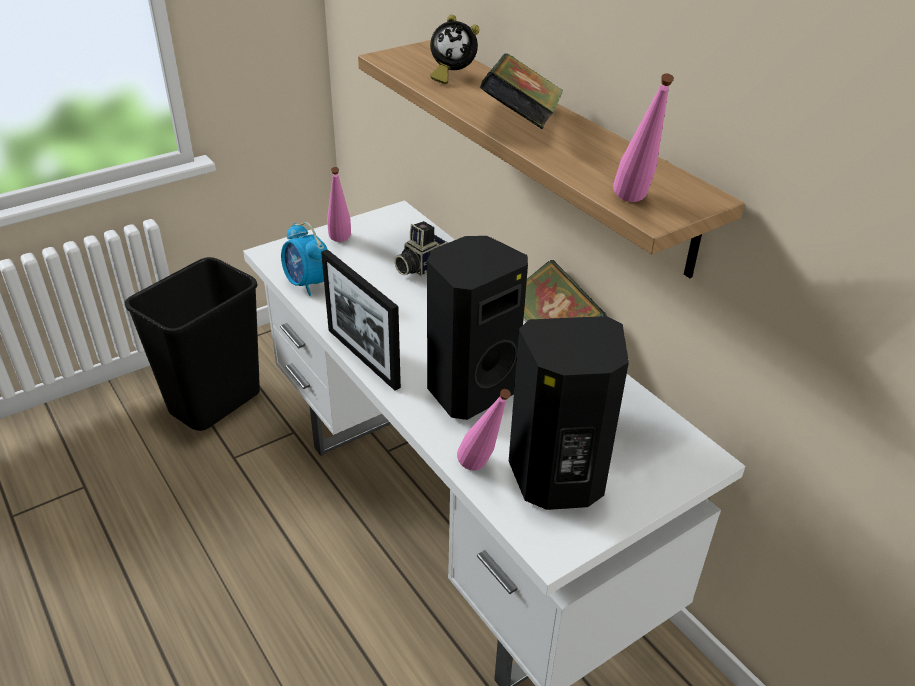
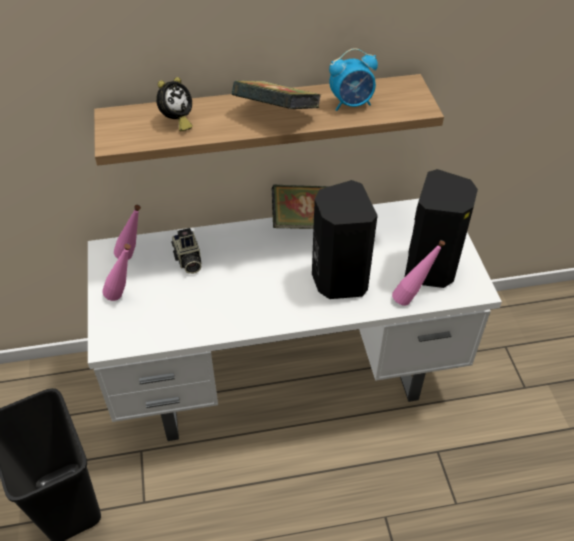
camera: 65 degrees left, 10 degrees up
alarm clock [281,222,327,296] -> alarm clock moved to [329,48,378,111]
picture frame [321,249,401,391] -> none
pink bottle [613,73,674,202] -> pink bottle moved to [114,205,141,260]

